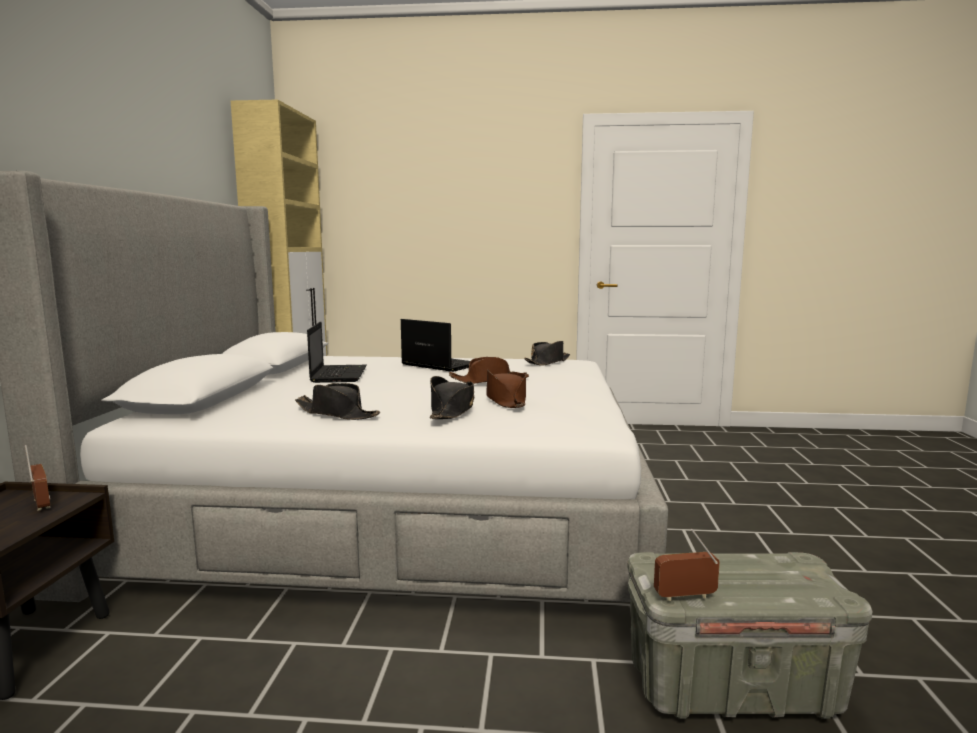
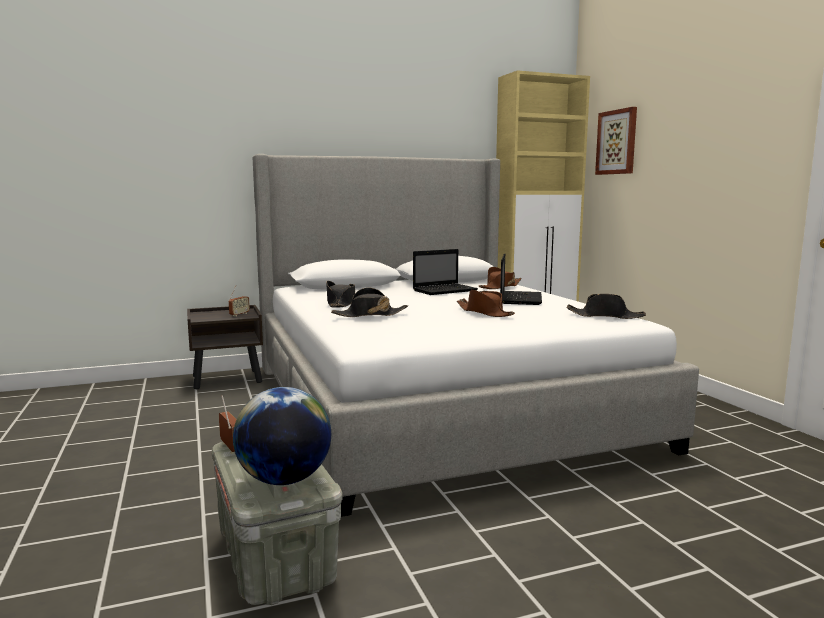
camera: 65 degrees right, 0 degrees up
brown hat [486,369,526,408] -> brown hat moved to [479,267,522,289]
none -> globe [233,387,331,485]
none -> picture [595,107,637,175]

